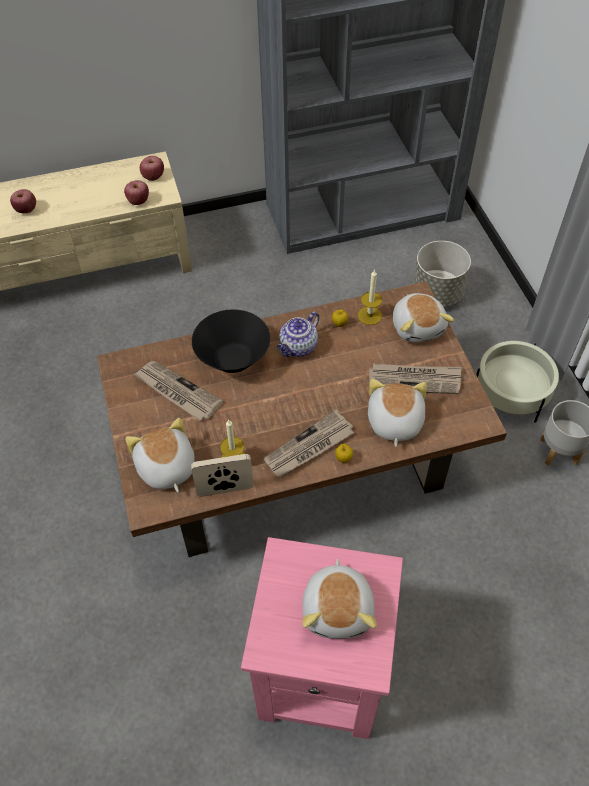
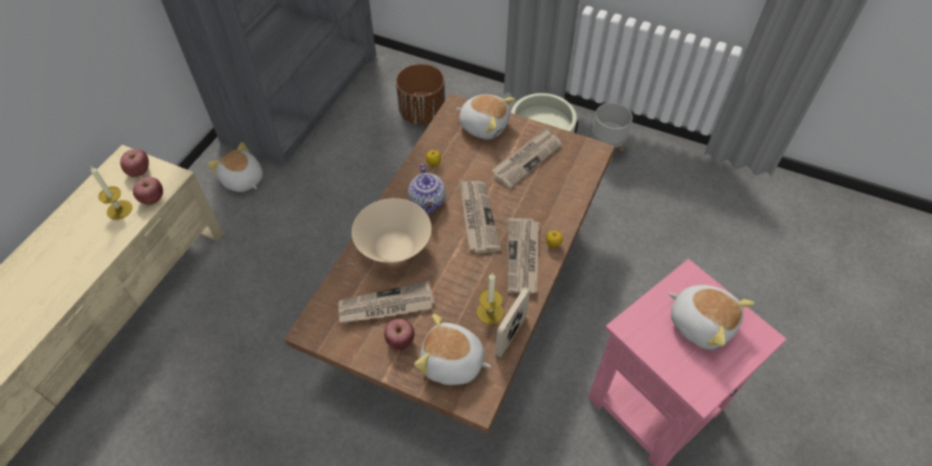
camera: 50 degrees left, 0 degrees up
apple [10,189,36,214] -> apple moved to [384,319,414,350]
black bowl [192,309,270,373] -> beige bowl [352,198,431,263]
candle [358,269,382,325] -> candle moved to [91,167,132,220]
plush toy [368,379,427,447] -> plush toy moved to [208,142,263,192]
grey planter [413,241,471,308] -> brown planter [396,64,445,125]
none -> newspaper [459,180,501,254]

